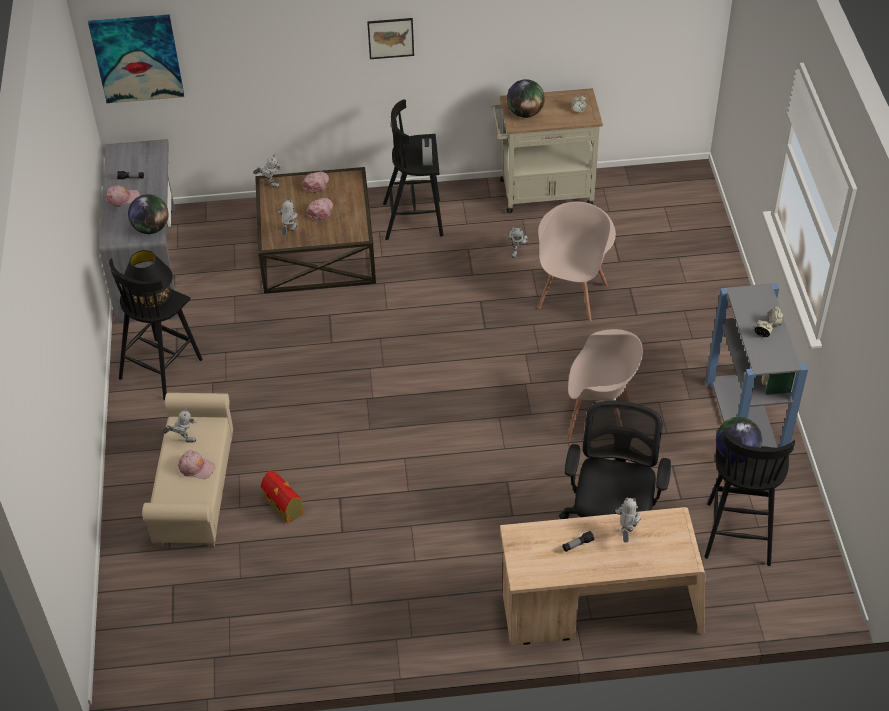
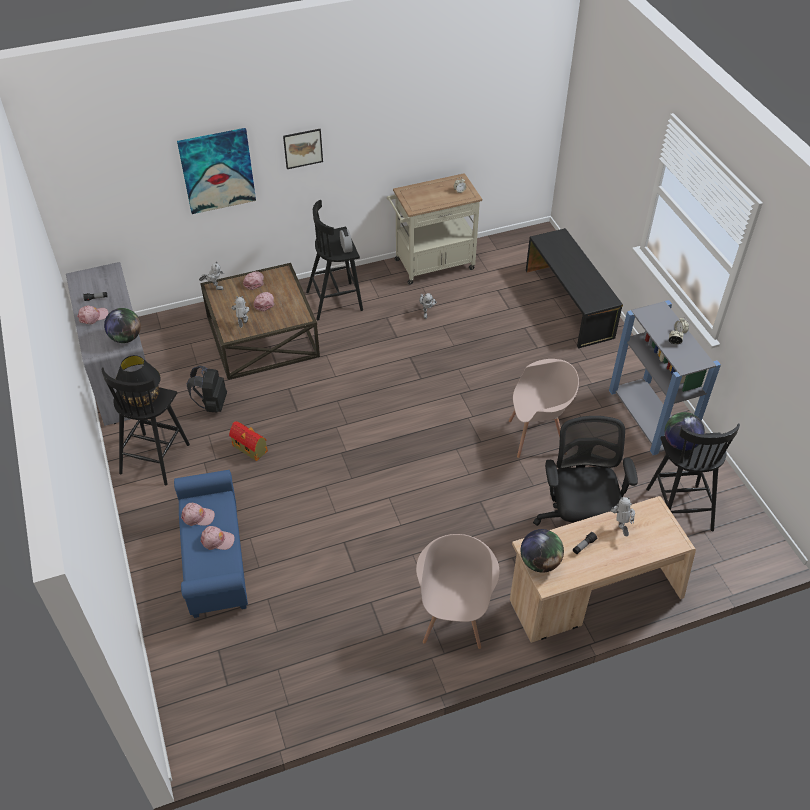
camera: 15 degrees left, 0 degrees up
picture [88,14,184,103] -> picture moved to [177,128,256,214]
beige ottoman [142,393,233,548] -> blue ottoman [174,470,248,618]
toy robot [162,409,196,442] -> pink cap [181,503,215,526]
toy house [261,471,304,524] -> toy house moved to [229,421,268,461]
globe [507,79,545,118] -> globe moved to [521,529,564,573]
beige chair [537,201,616,321] -> beige chair moved to [416,534,499,649]
none -> black backpack [187,365,227,413]
none -> black bench [526,228,623,348]

